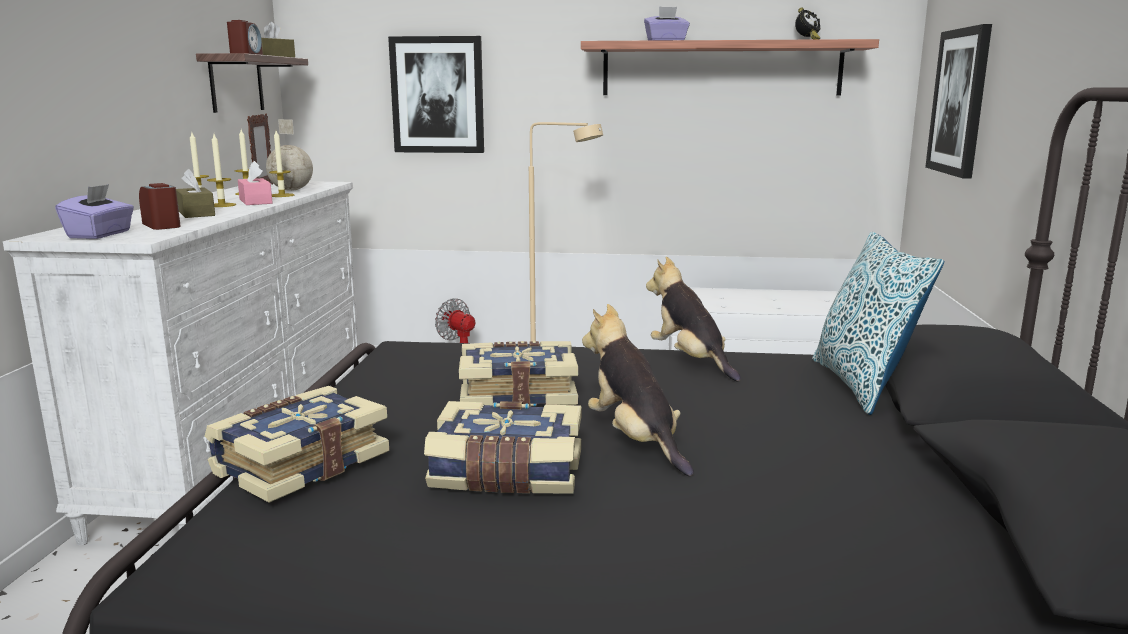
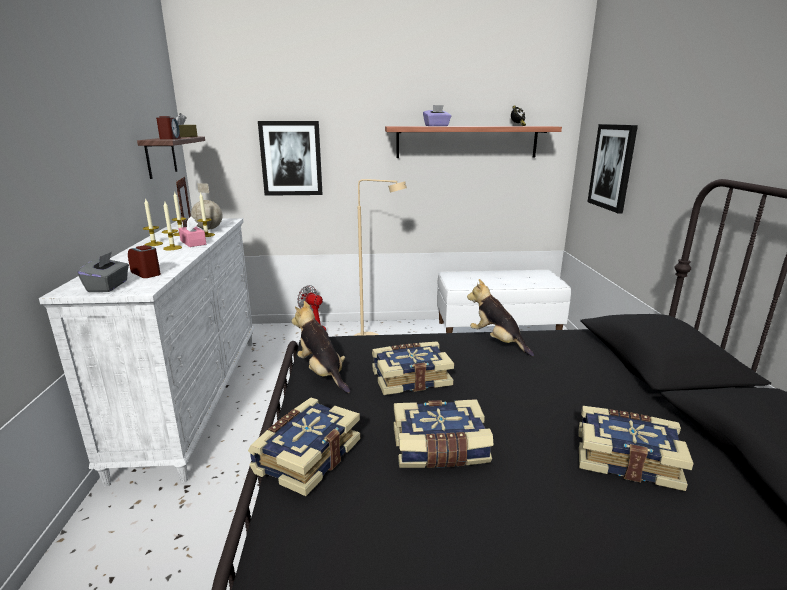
camera: 10 degrees left, 5 degrees up
purple tissue box [55,184,134,239] -> grey tissue box [77,252,129,292]
brown tissue box [176,169,215,218] -> none
plush toy [582,304,694,476] -> plush toy moved to [292,301,351,393]
pillow [812,232,944,415] -> none
none -> book [578,406,694,491]

